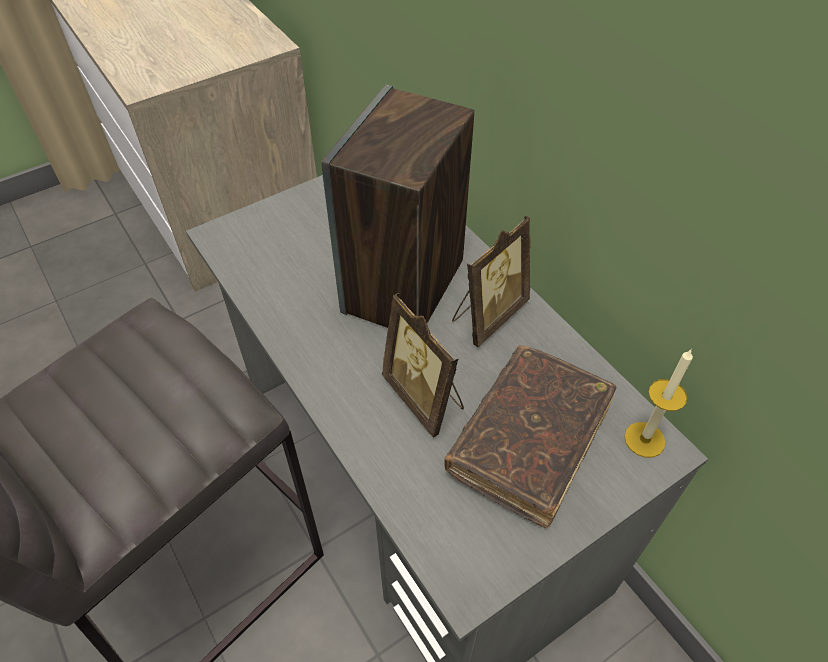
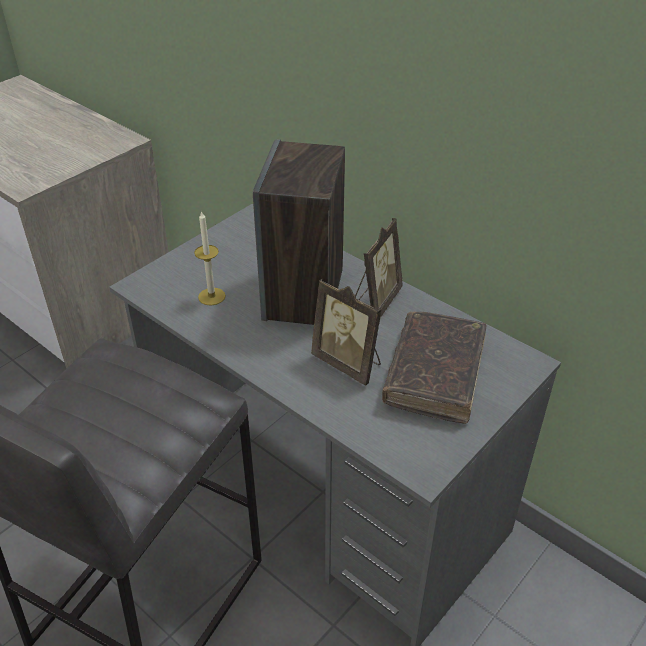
camera: 15 degrees left, 10 degrees down
candle [624,350,693,457] -> candle moved to [194,210,226,306]

